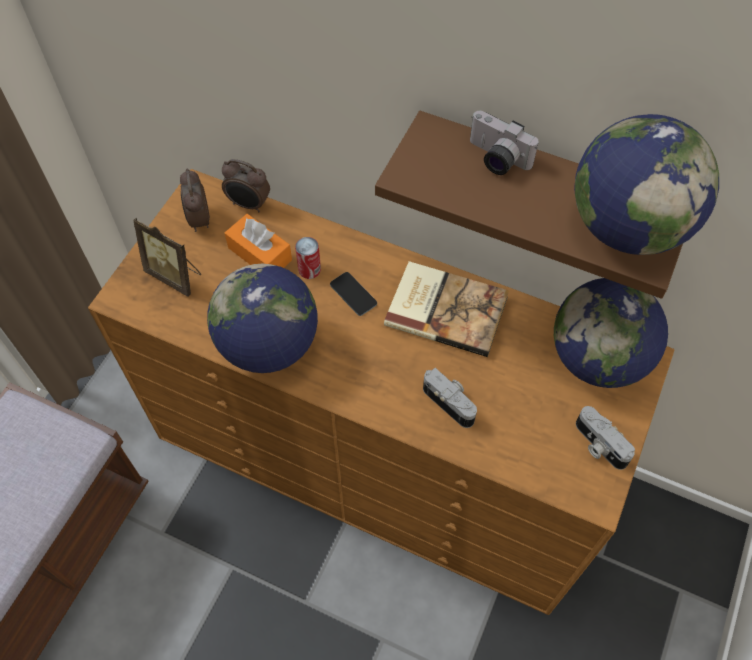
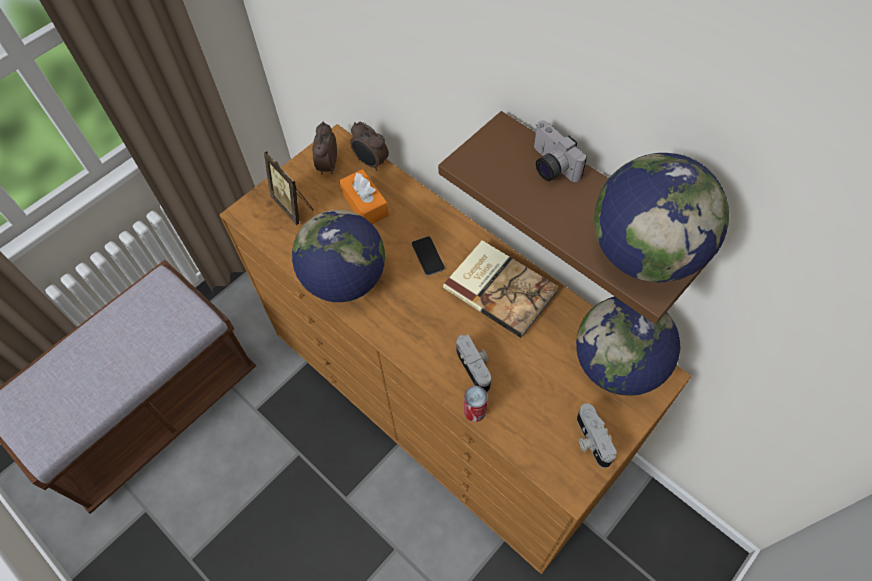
camera: 20 degrees right, 0 degrees up
can [295,237,321,279] -> can moved to [464,386,488,422]

